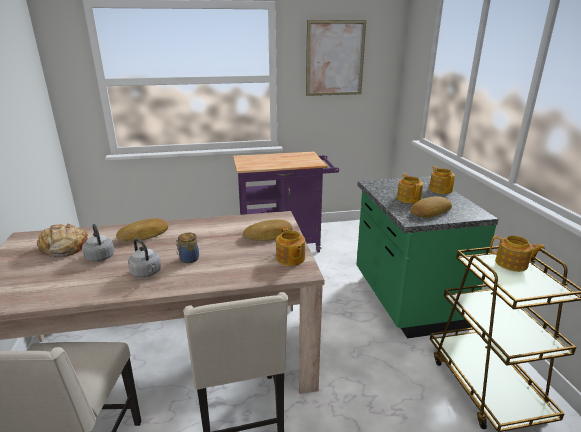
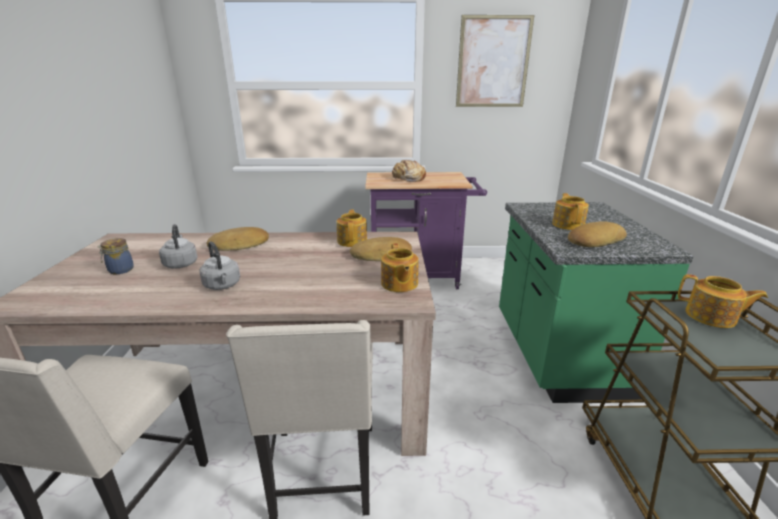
camera: 10 degrees right, 0 degrees up
bread [37,224,88,257] -> bread moved to [392,160,426,182]
jar [176,233,199,263] -> jar moved to [97,238,134,274]
teapot [429,166,455,194] -> teapot moved to [337,210,367,247]

